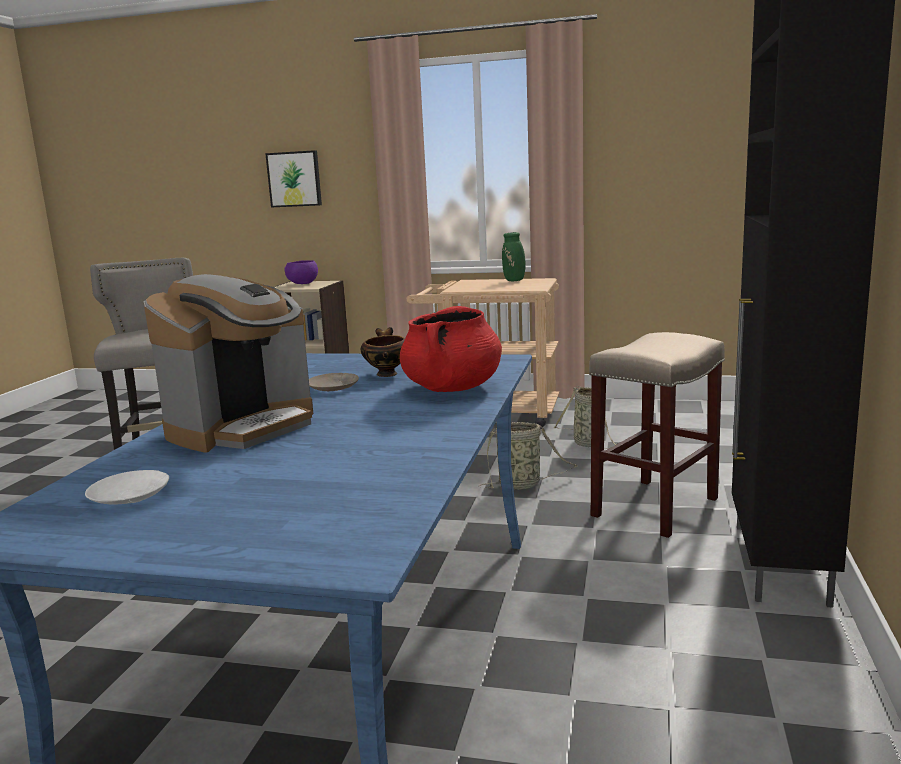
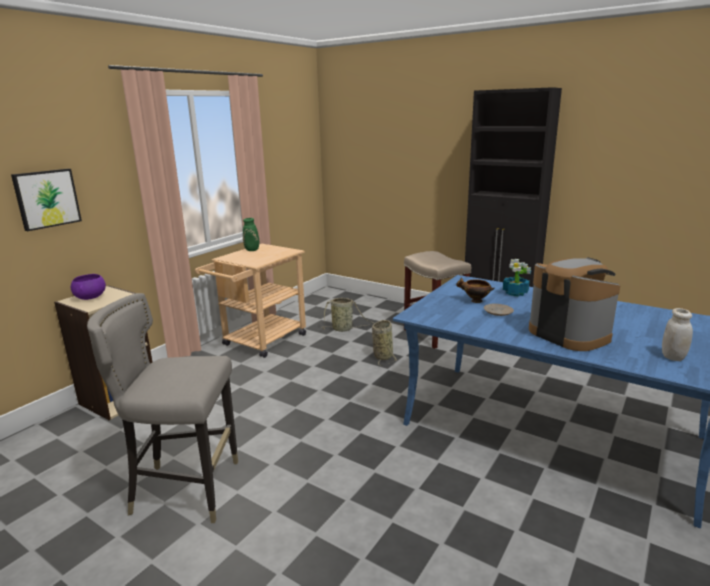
camera: 70 degrees left, 5 degrees up
white plate [85,470,169,504] -> white jar [662,308,693,361]
red cooking pot [400,306,502,392] -> potted plant [503,259,531,297]

